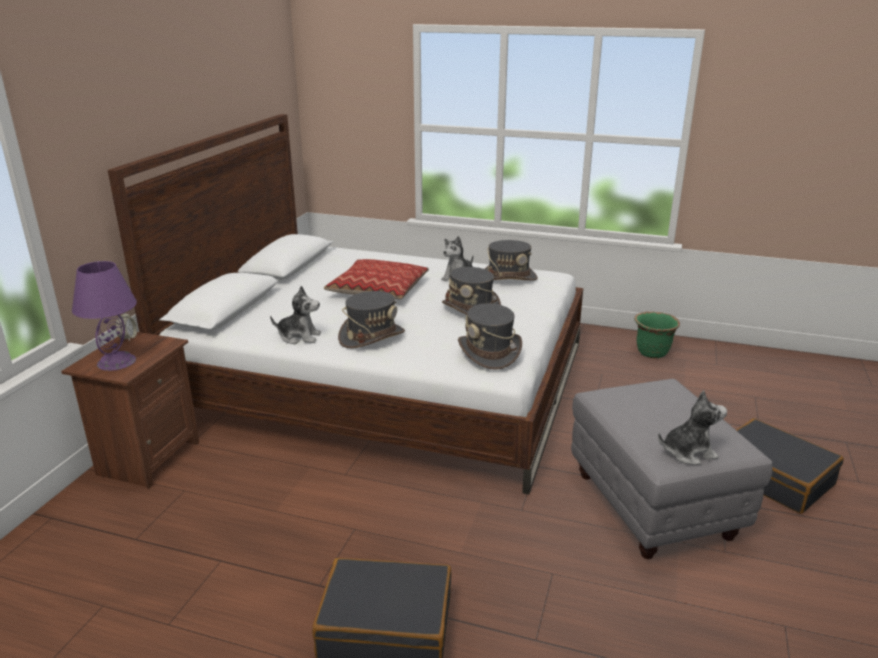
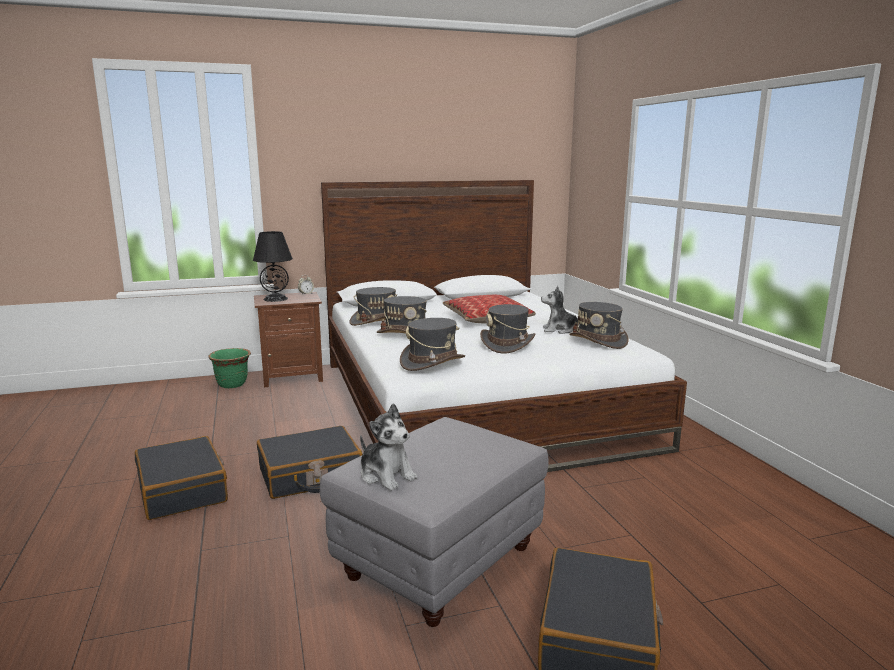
camera: 55 degrees right, 10 degrees down
purple table lamp [72,261,137,371] -> black table lamp [253,231,293,302]
plush toy [270,286,321,344] -> grey hat [350,287,397,326]
green planter [634,312,680,359] -> green planter moved to [209,348,251,388]
none -> black suitcase [257,426,362,499]

